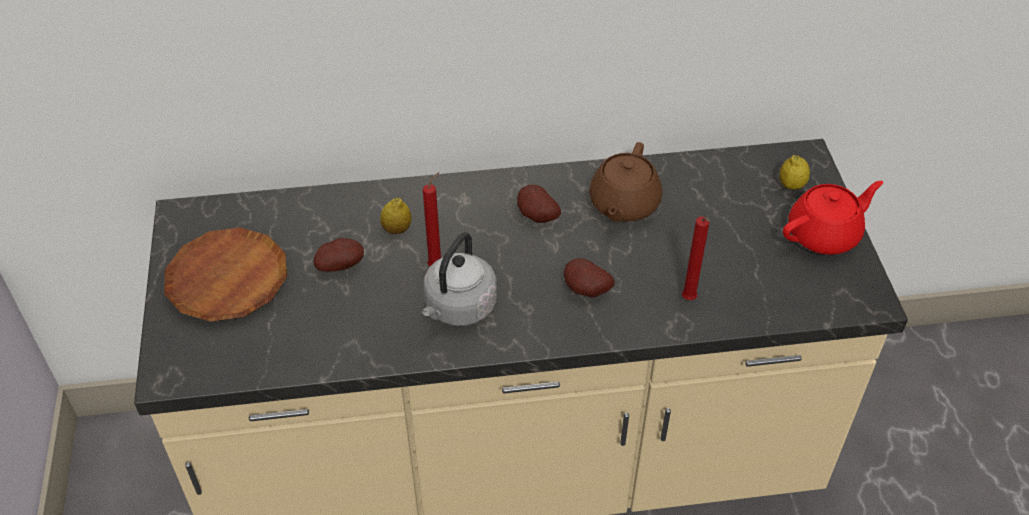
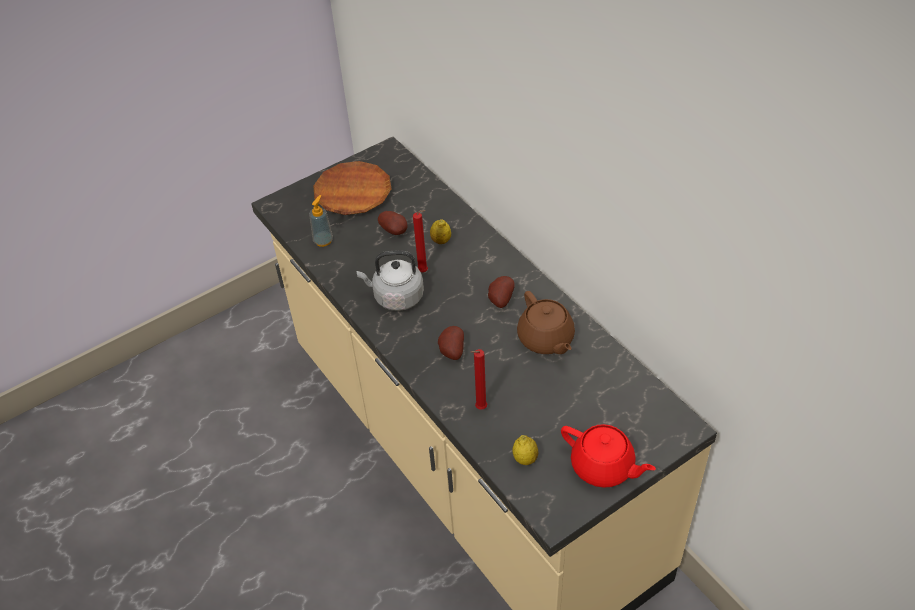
camera: 65 degrees right, 0 degrees up
brown teapot [589,142,662,222] -> brown teapot turned 105 degrees counterclockwise [517,291,575,354]
lemon [779,155,810,190] -> lemon moved to [512,435,538,465]
none -> soap dispenser [309,195,333,247]

